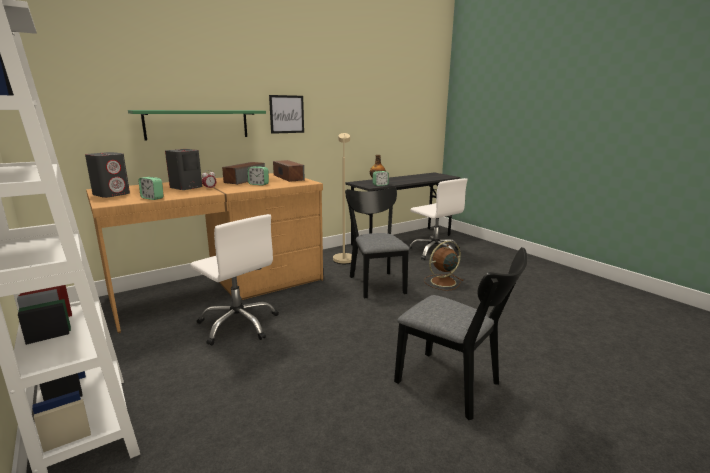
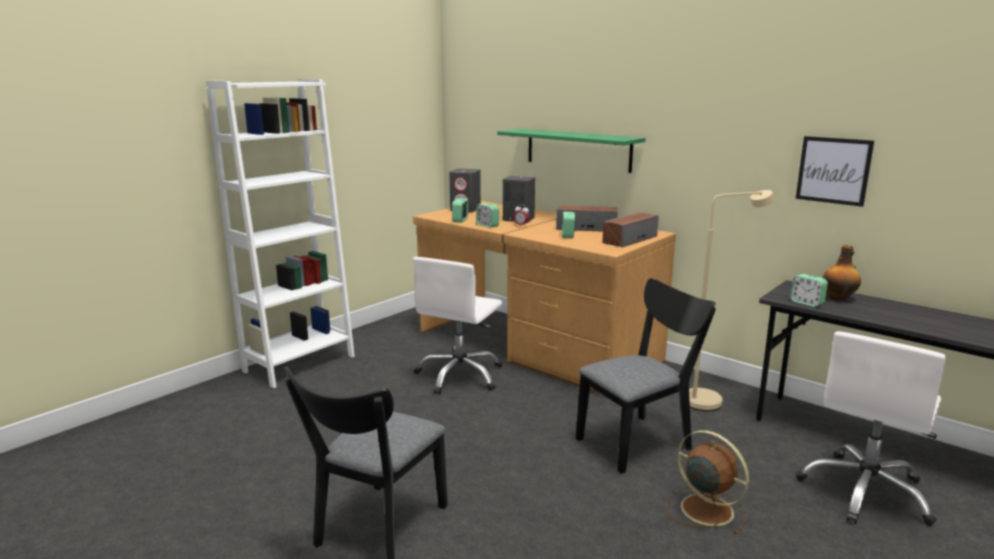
camera: 75 degrees right, 0 degrees up
picture [269,95,304,134] -> picture moved to [796,136,874,207]
none -> alarm clock [476,203,499,228]

